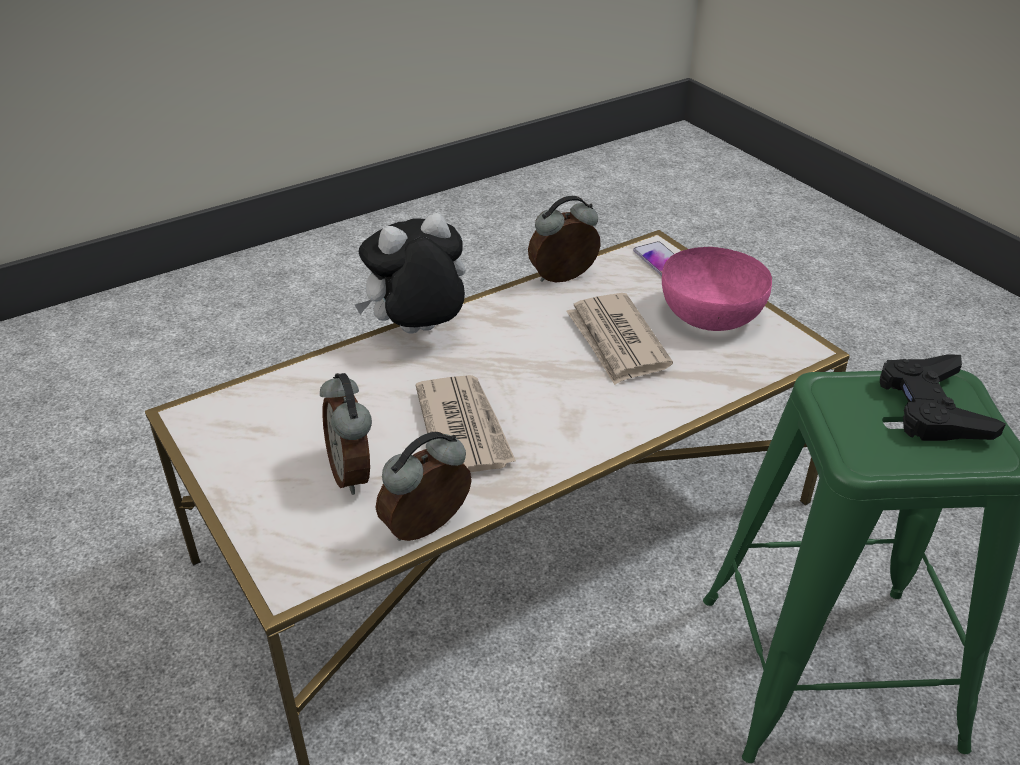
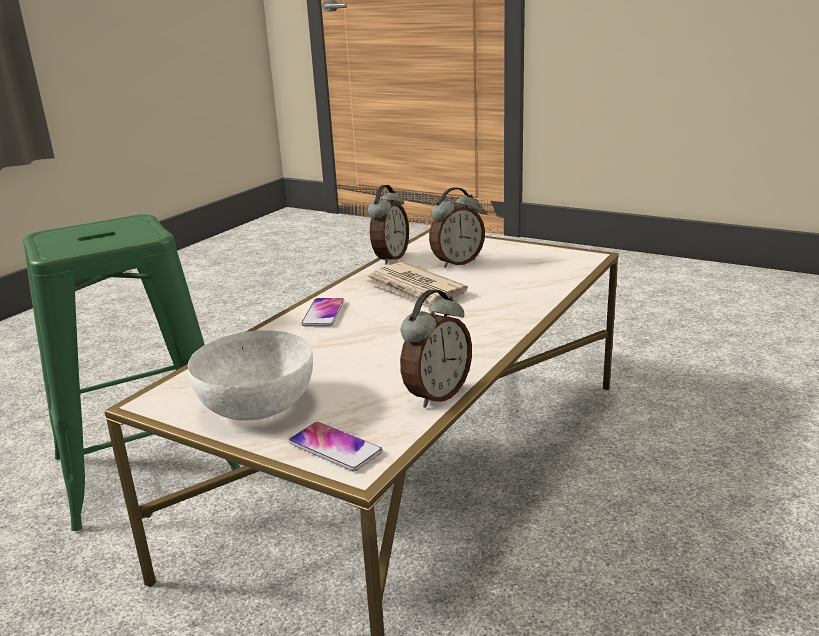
camera: 155 degrees right, 15 degrees down
alarm clock [320,373,372,495] -> alarm clock turned 105 degrees clockwise [429,187,485,268]
plush toy [355,213,465,334] -> none
newspaper [566,293,673,385] -> none
pink bowl [662,247,772,331] -> white bowl [188,330,313,421]
black game controller [880,354,1006,441] -> none
none -> phone [301,298,344,326]

